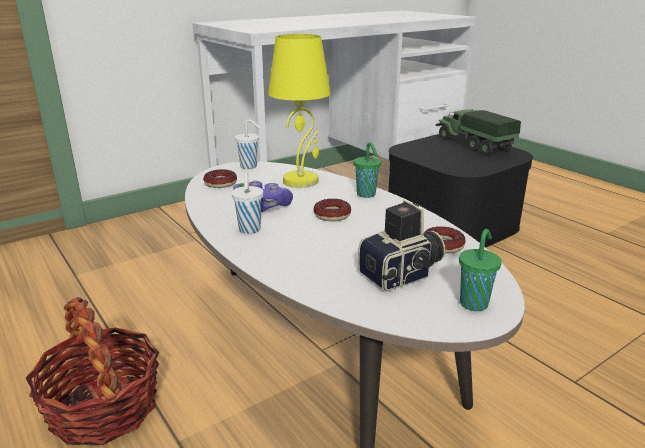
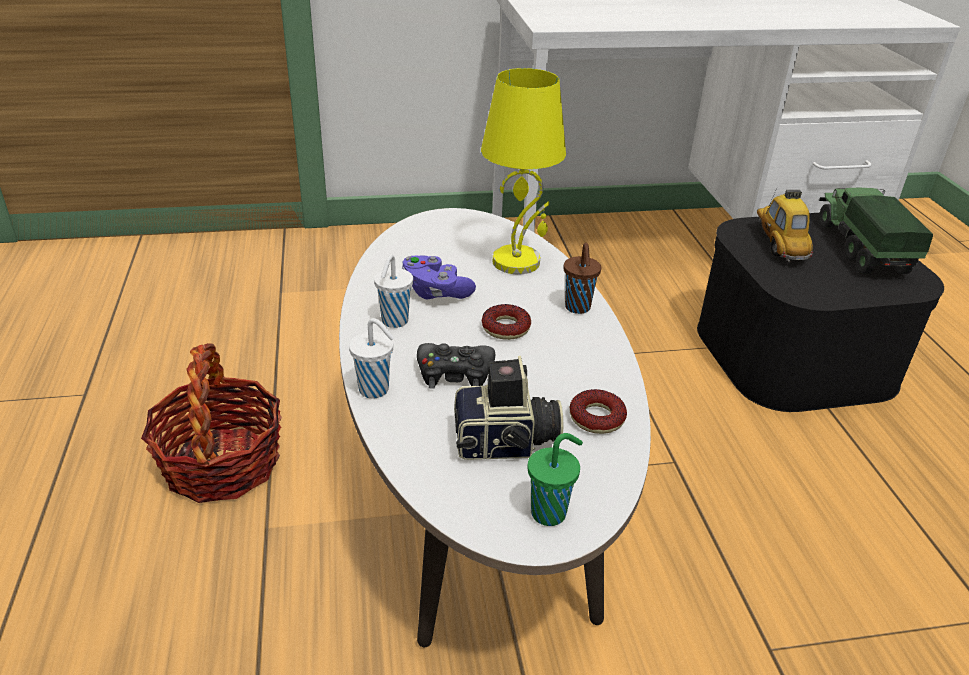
camera: 25 degrees right, 10 degrees up
donut [203,169,237,188] -> none
white cup [235,119,261,169] -> white cup moved to [349,318,394,399]
green cup [354,142,381,198] -> brown cup [564,243,601,314]
none -> black game controller [417,343,495,389]
none -> toy car [757,190,813,263]

